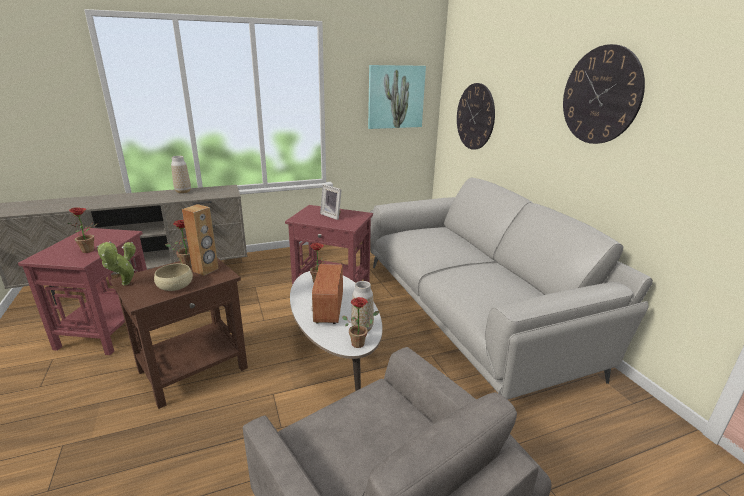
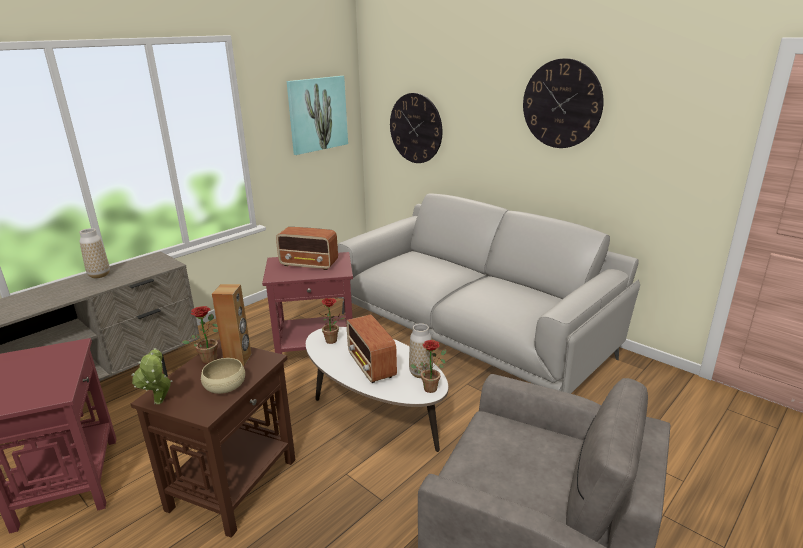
camera: 25 degrees left, 0 degrees up
potted plant [68,207,98,253] -> none
picture frame [320,184,342,220] -> radio [276,227,338,270]

